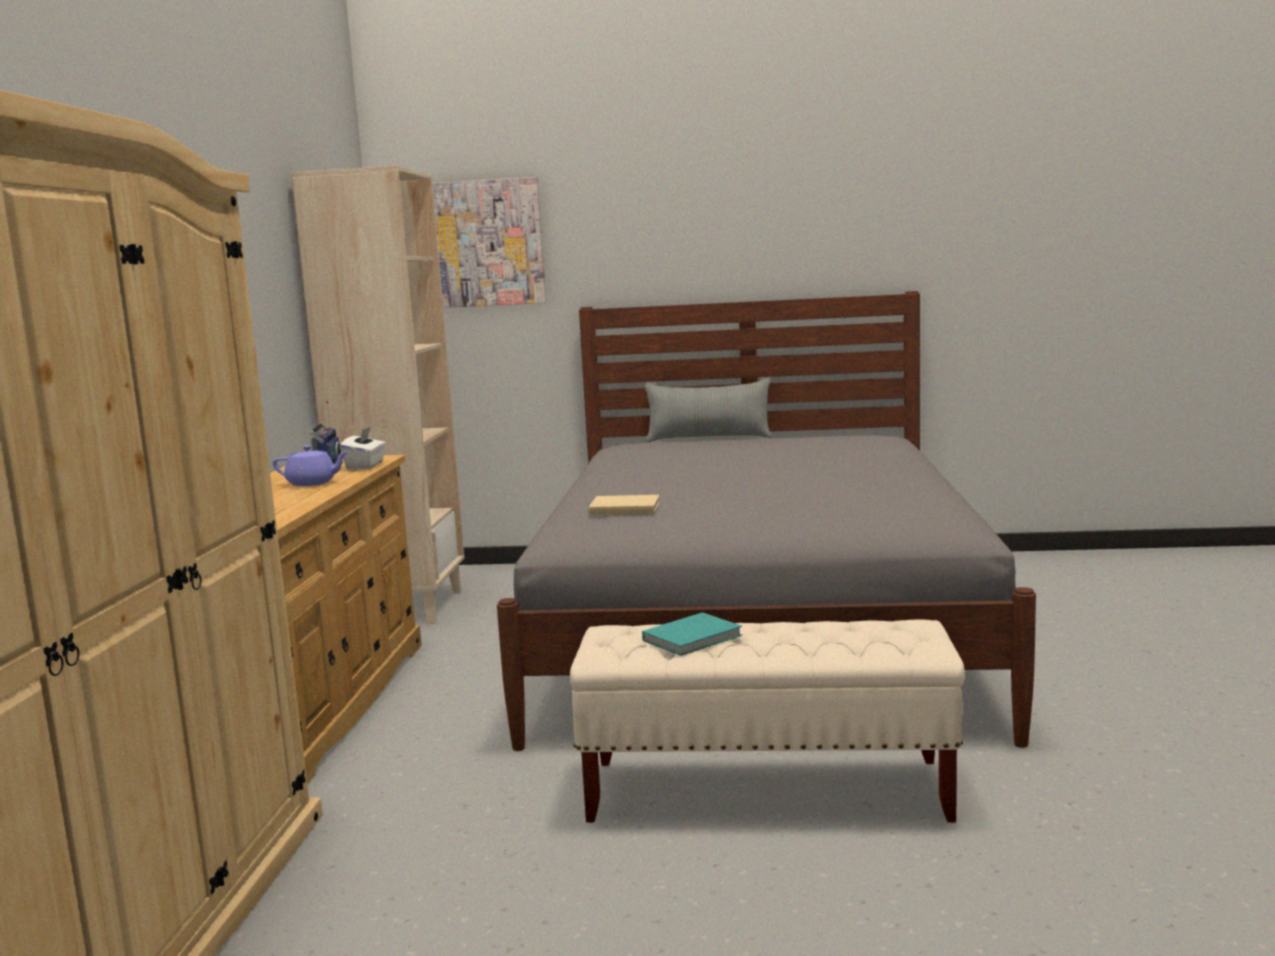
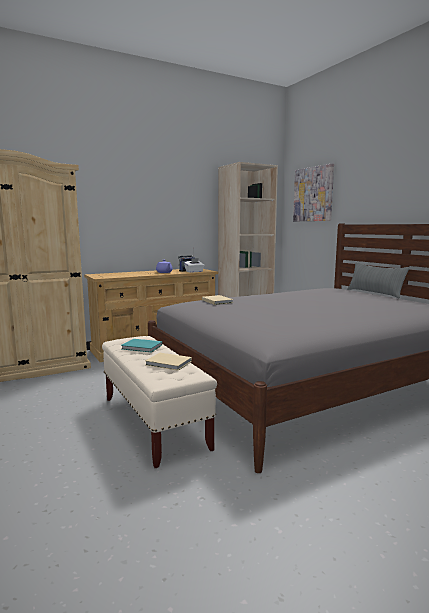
camera: 55 degrees right, 0 degrees up
none -> beige book [145,353,192,371]

